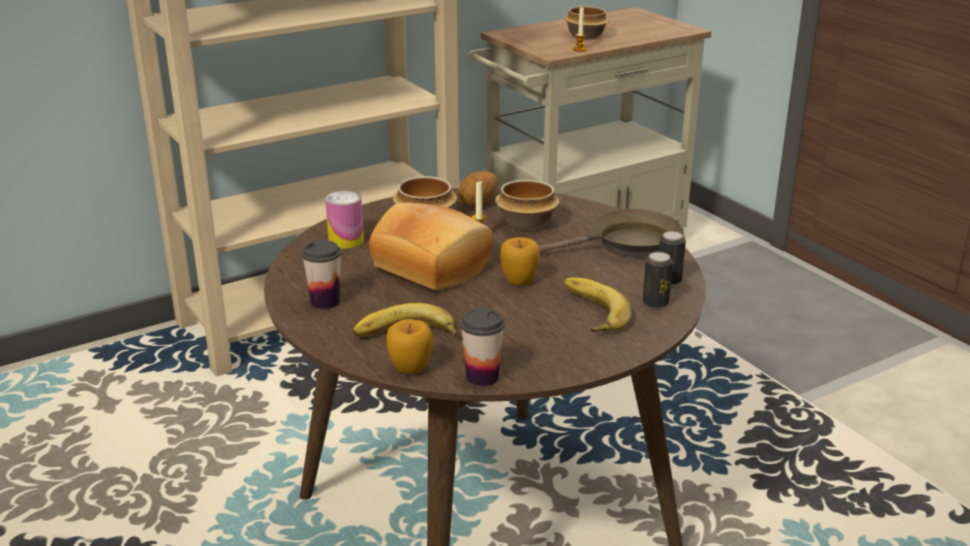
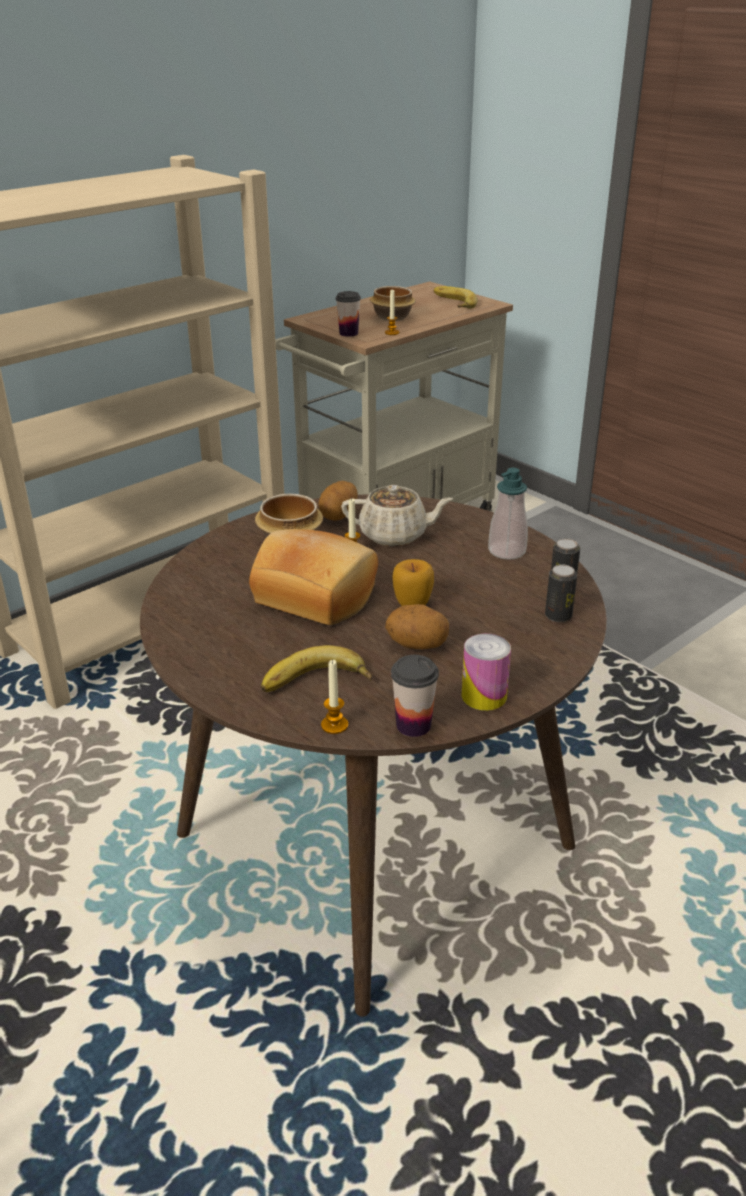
camera: 10 degrees left, 5 degrees up
cup [302,240,341,309] -> cup moved to [336,291,361,337]
can [325,191,364,249] -> can moved to [462,634,511,711]
apple [386,319,433,374] -> candle [321,659,348,734]
bowl [495,180,559,230] -> beige teapot [341,485,453,546]
brown frying pan [539,209,682,258] -> soap dispenser [488,468,528,560]
banana [564,278,632,333] -> banana moved to [434,286,478,309]
none -> potato [385,604,449,649]

